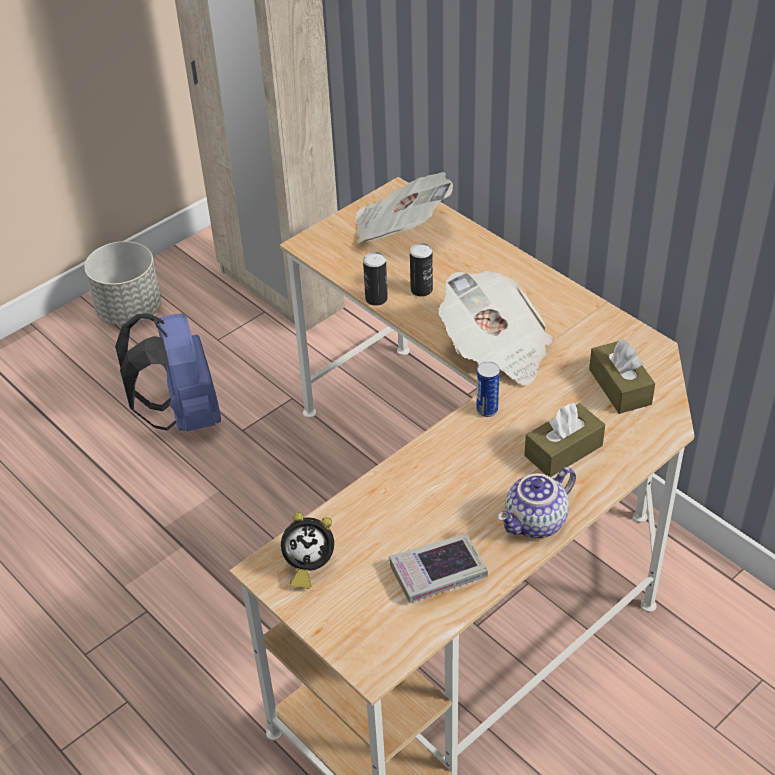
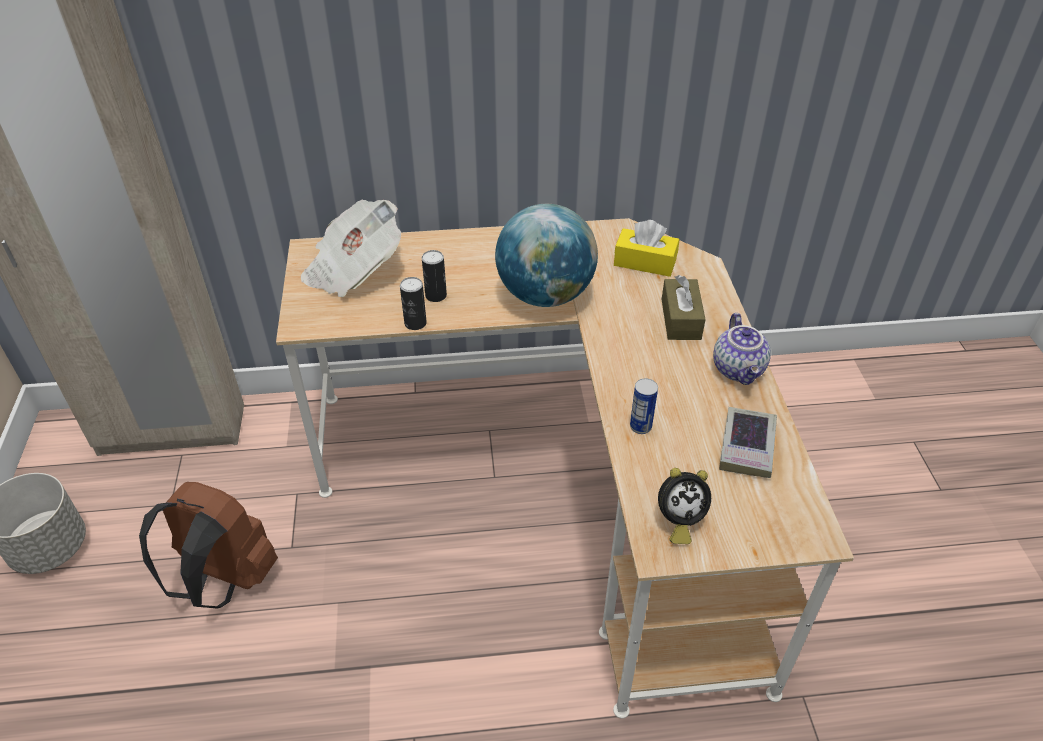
camera: 55 degrees left, 0 degrees up
blue backpack [115,313,221,431] -> brown backpack [139,482,278,609]
alarm clock [281,512,334,589] -> alarm clock turned 45 degrees clockwise [658,468,711,544]
newspaper [439,271,553,385] -> globe [495,204,598,307]
can [476,362,500,417] -> can moved to [630,378,658,434]
brown tissue box [589,339,655,414] -> yellow tissue box [614,220,679,277]

